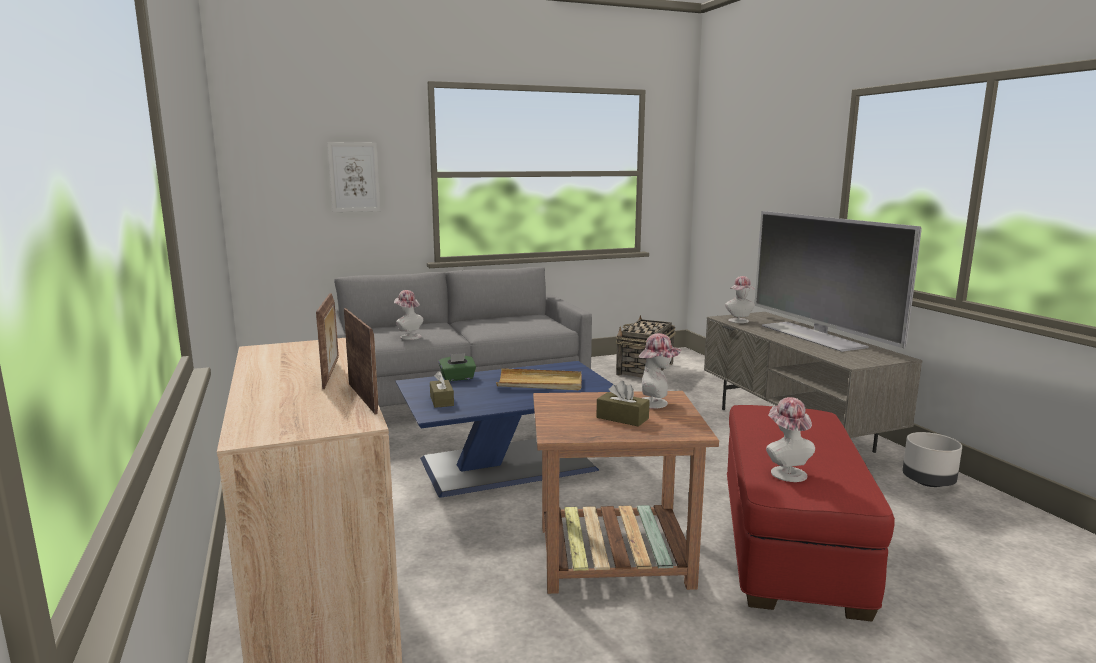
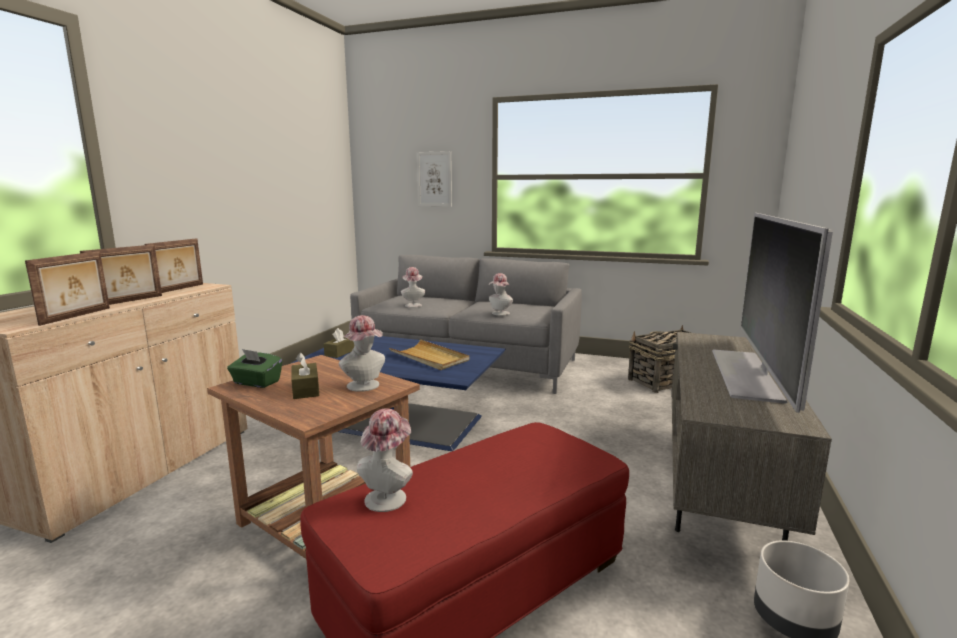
camera: 40 degrees right, 0 degrees up
green tissue box [438,353,476,381] -> green tissue box moved to [227,349,283,388]
hat [725,276,755,323] -> hat moved to [489,273,513,316]
none -> picture frame [144,238,203,293]

